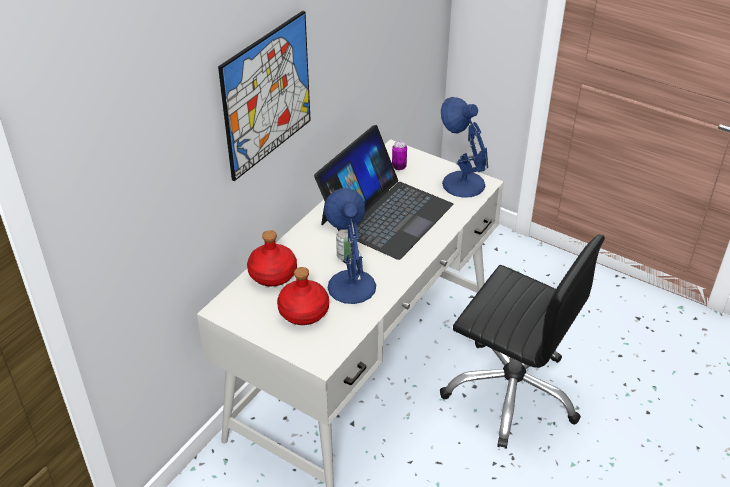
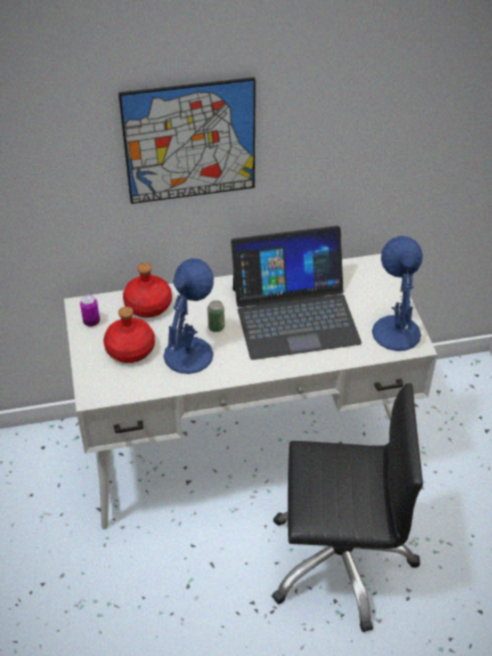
camera: 45 degrees right, 5 degrees up
can [392,141,407,170] -> can moved to [80,295,100,327]
black office chair [440,235,605,449] -> black office chair turned 75 degrees counterclockwise [272,383,423,632]

